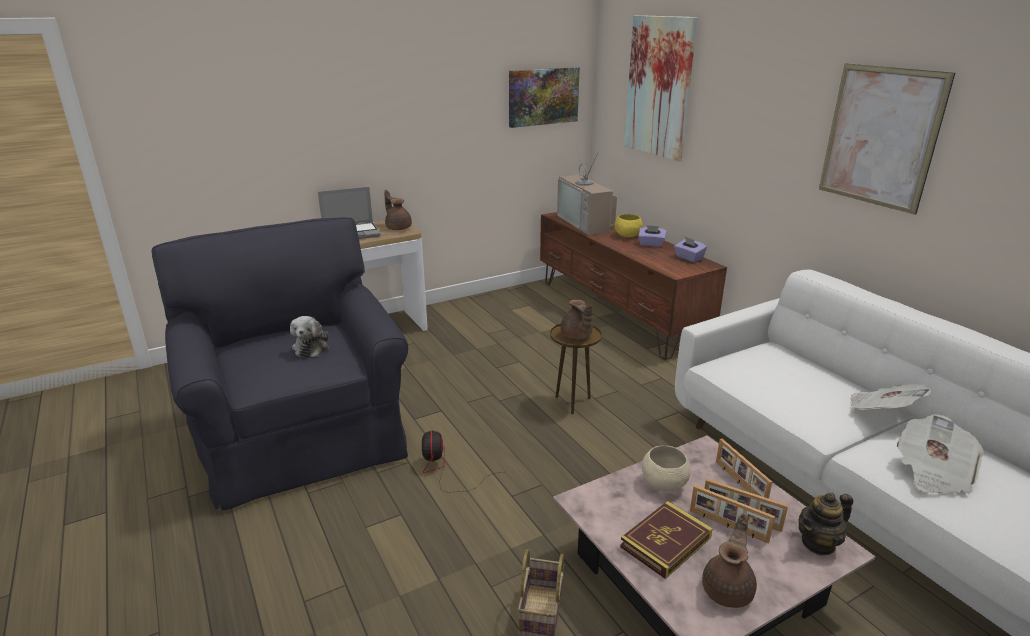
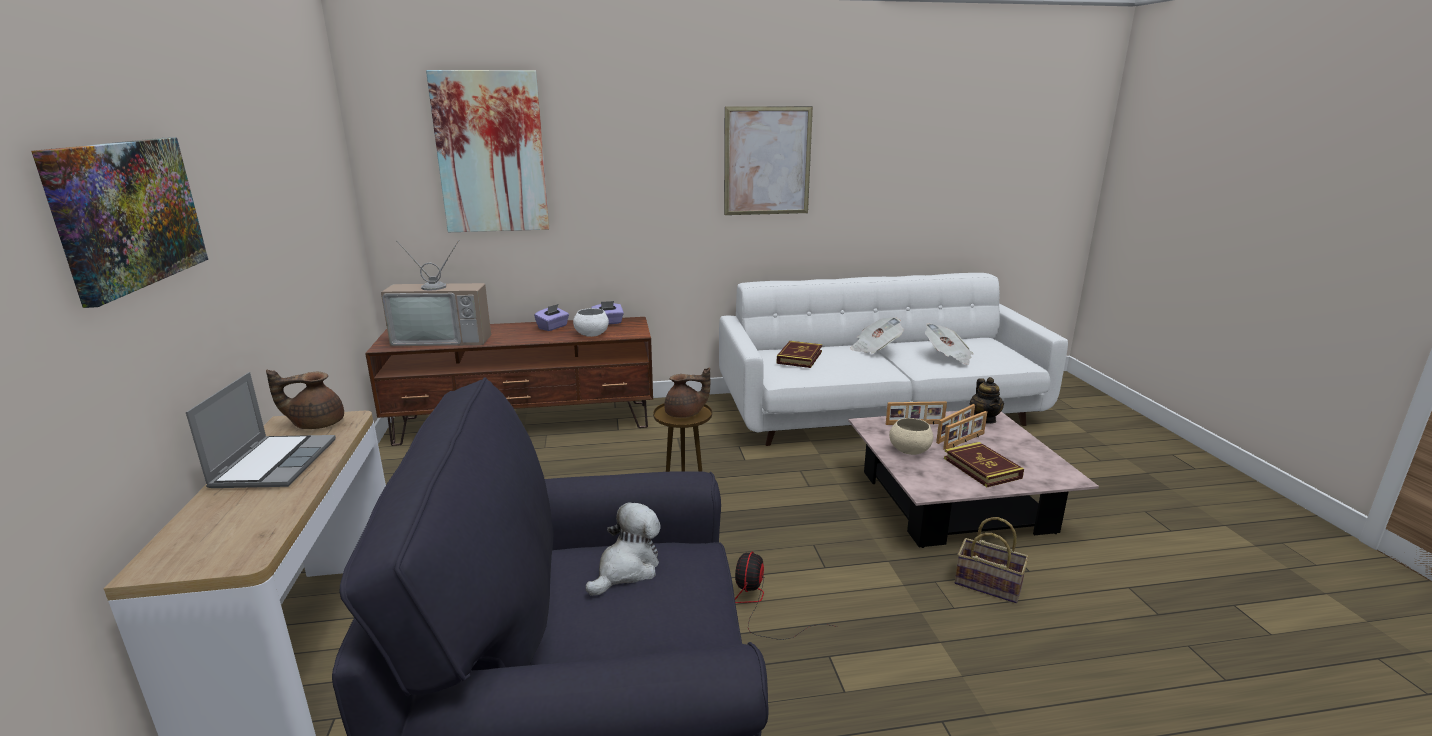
camera: 70 degrees left, 5 degrees down
plush toy [290,316,329,357] -> plush toy turned 75 degrees counterclockwise [586,502,661,596]
fan [422,430,499,493] -> fan turned 90 degrees clockwise [735,551,837,640]
picture [509,67,580,128] -> picture moved to [31,138,208,308]
yellow bowl [615,214,643,237] -> none
brown teapot [702,514,757,608] -> none
none -> white bowl [573,308,609,337]
none -> book [777,341,822,368]

